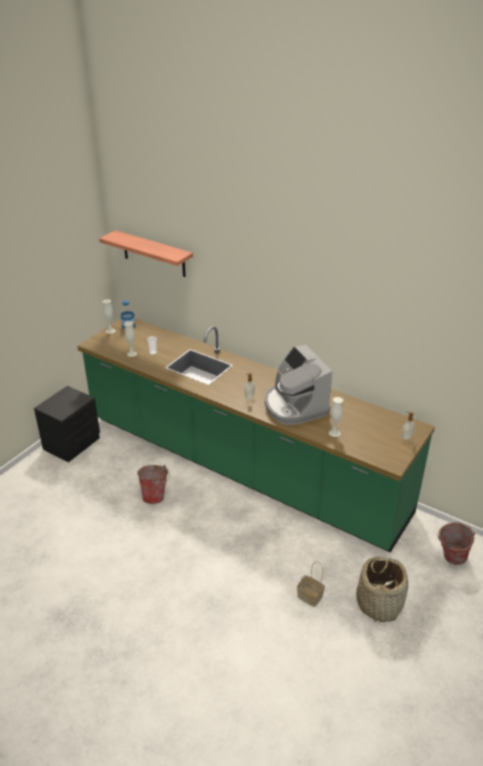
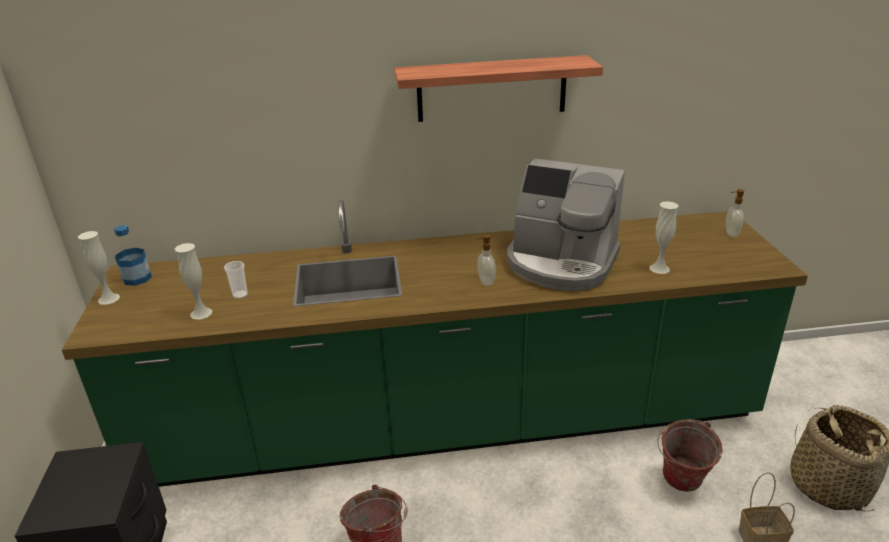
camera: 40 degrees left, 5 degrees down
shelf [99,230,193,277] -> shelf moved to [394,55,603,122]
bucket [437,522,475,565] -> bucket moved to [657,419,723,492]

